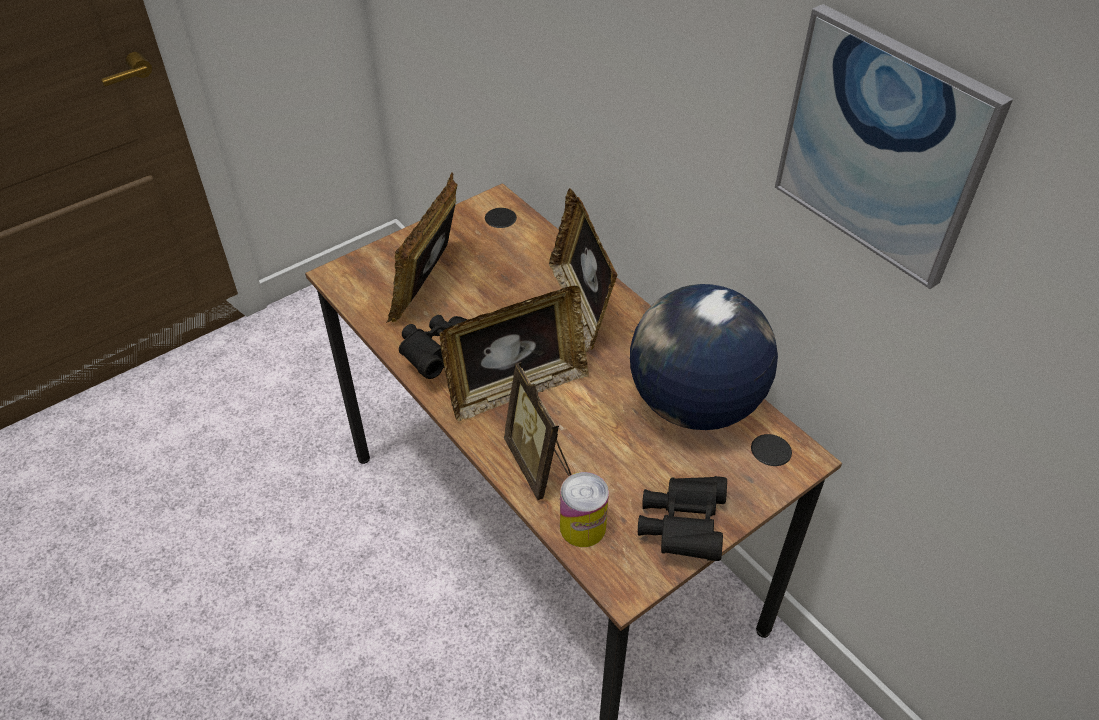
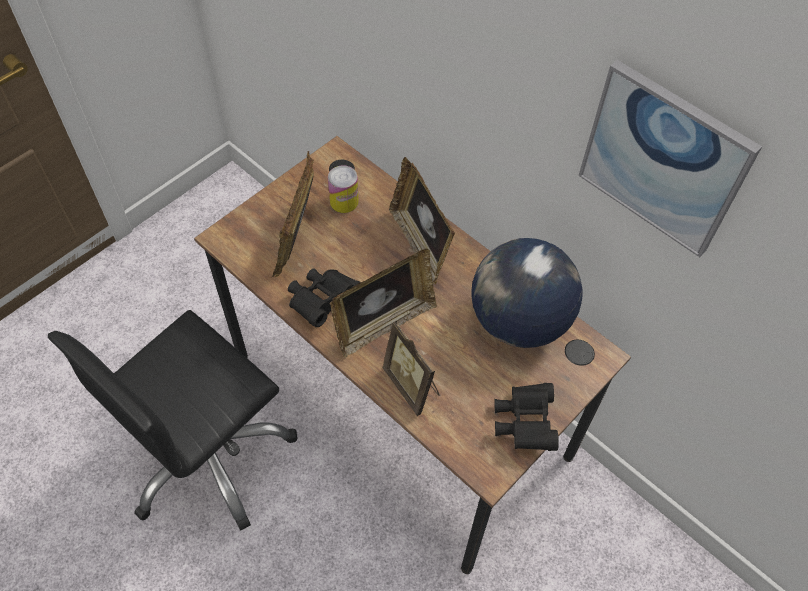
camera: 10 degrees left, 10 degrees up
can [560,472,609,547] -> can moved to [328,165,359,213]
none -> black office chair [48,310,298,531]

